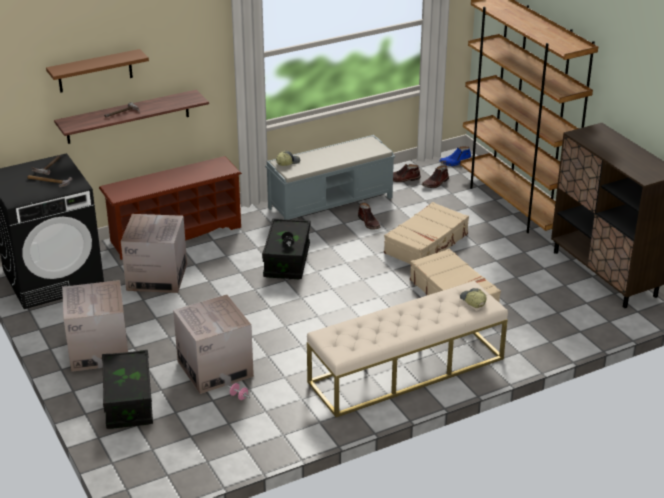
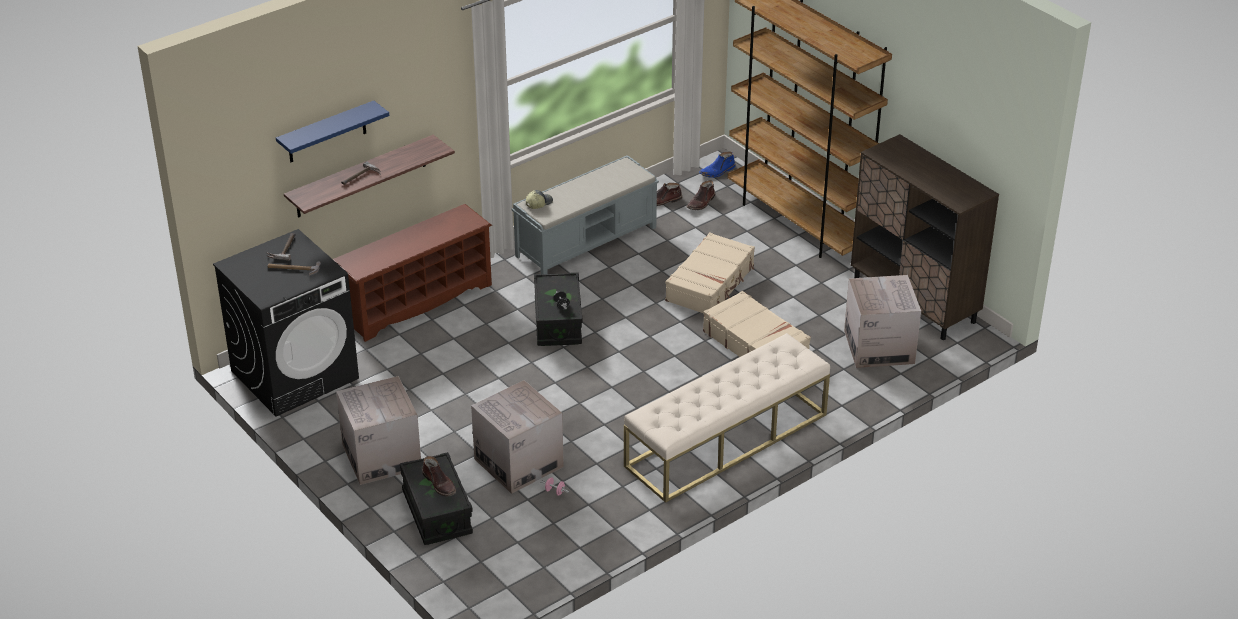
camera: 10 degrees left, 5 degrees up
brown shelf [46,49,149,93] -> blue shelf [276,101,389,162]
cardboard box [121,214,187,293] -> cardboard box moved to [844,275,921,368]
brown boot [358,203,380,230] -> brown boot moved to [422,456,456,497]
cap [460,288,487,308] -> none

